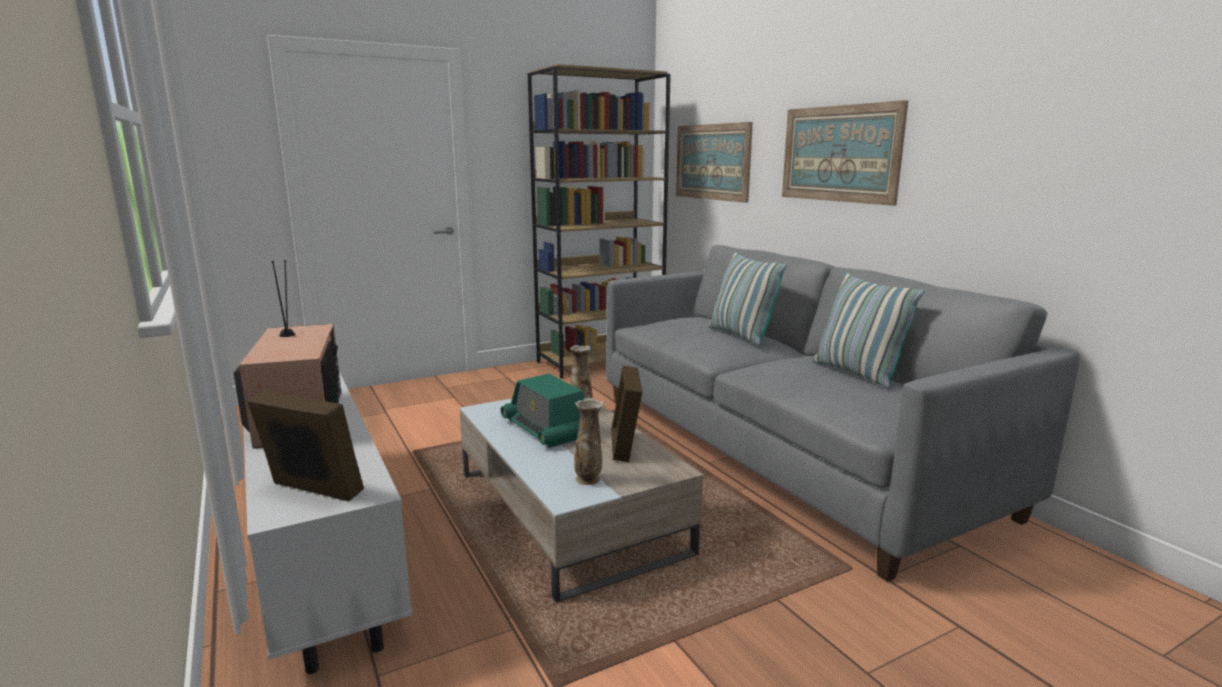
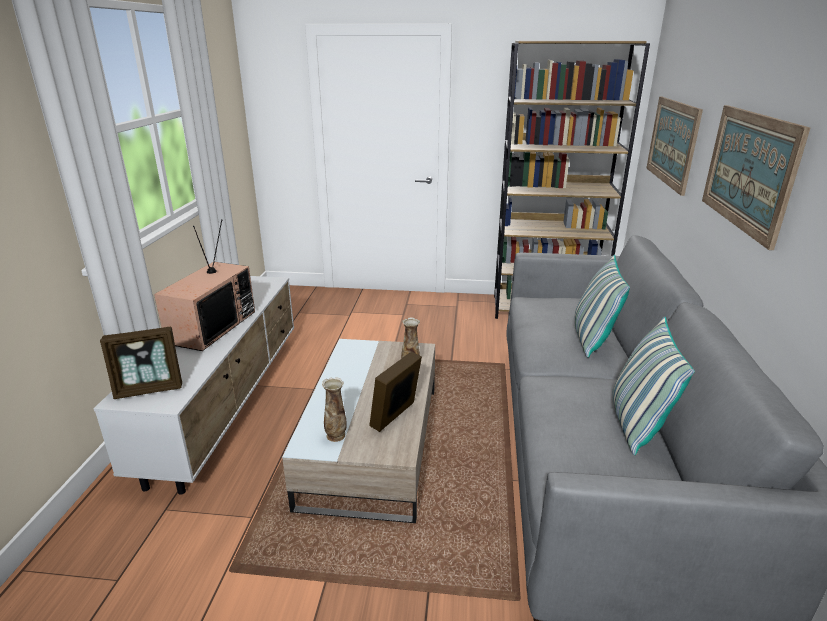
camera: 35 degrees right, 10 degrees up
picture frame [247,390,364,501] -> picture frame turned 105 degrees clockwise [100,327,182,399]
radio [501,374,584,448] -> none

